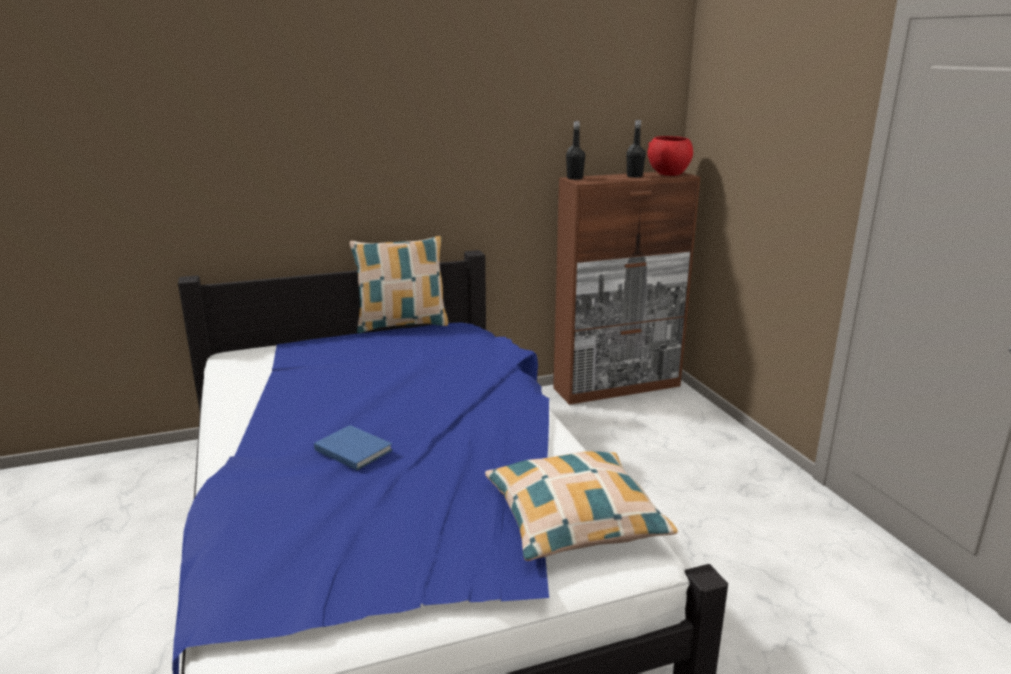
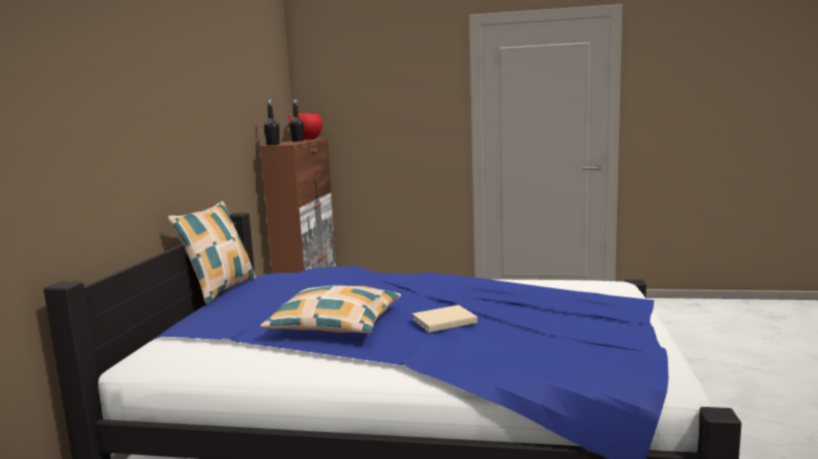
camera: 60 degrees left, 10 degrees down
blue book [314,425,393,470] -> beige book [412,305,477,332]
pillow [485,451,678,561] -> pillow moved to [260,285,401,333]

